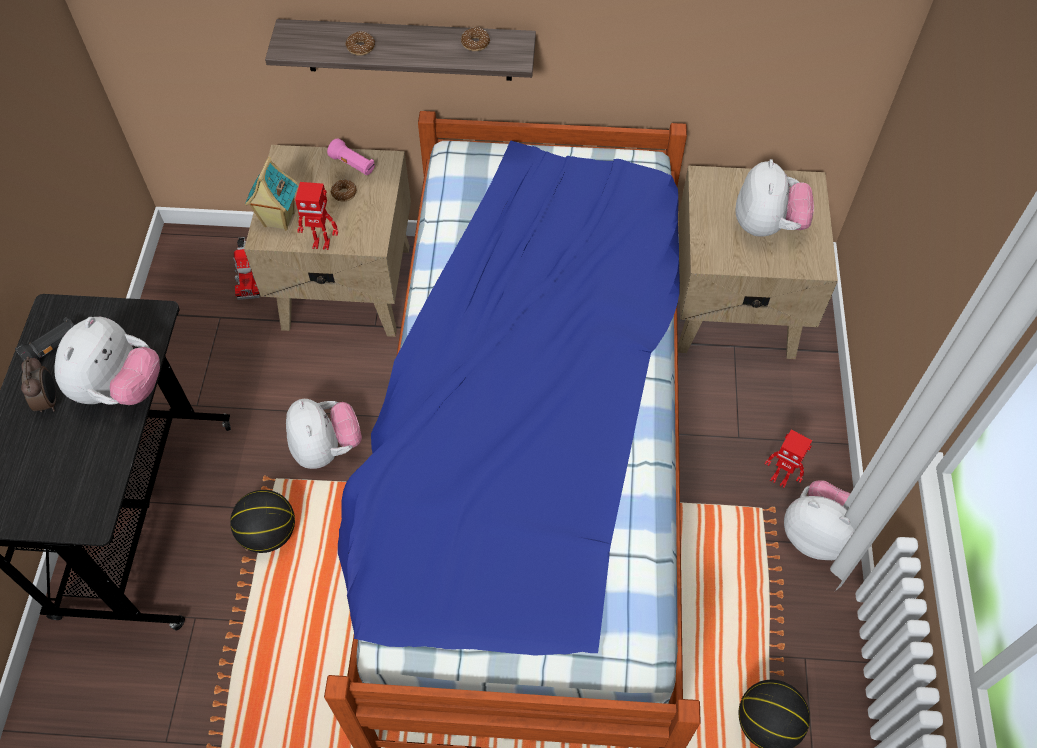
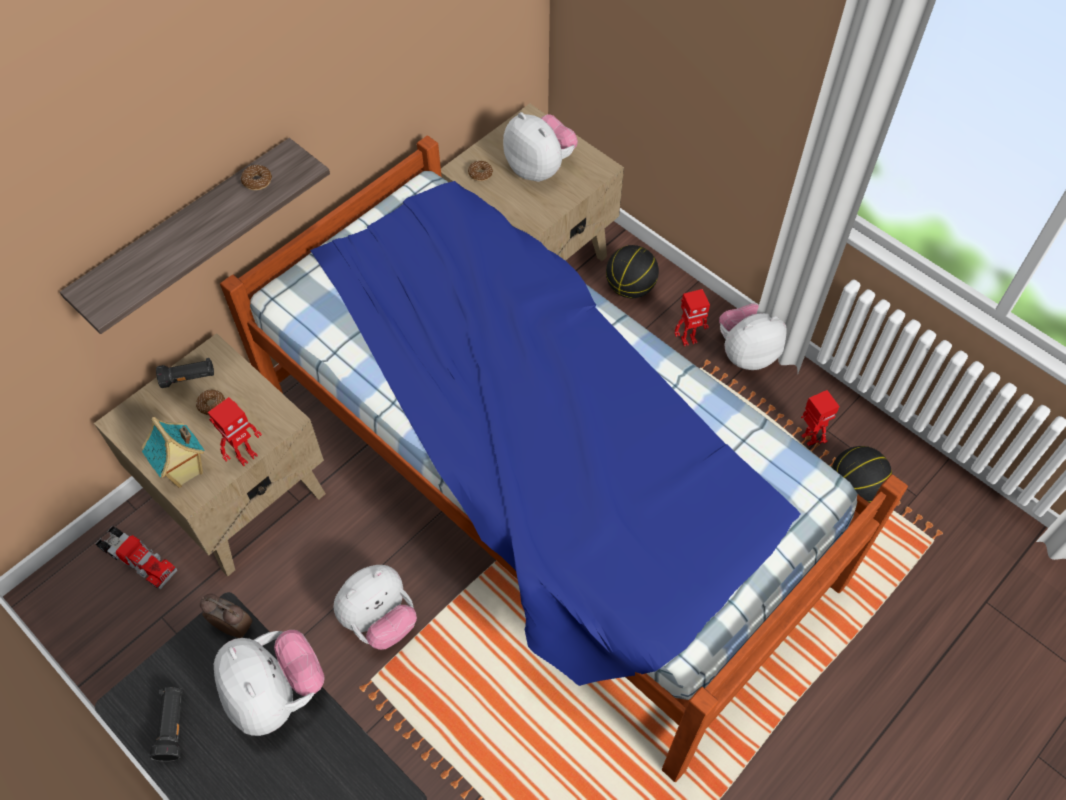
camera: 50 degrees left, 0 degrees up
alarm clock [21,357,56,412] -> alarm clock moved to [200,594,252,638]
basketball [230,490,295,553] -> basketball moved to [606,245,659,298]
plush toy [286,399,362,469] -> plush toy turned 120 degrees clockwise [334,565,417,650]
pink flashlight [327,138,375,175] -> black flashlight [156,358,214,388]
donut [346,31,375,56] -> donut moved to [468,161,493,181]
none -> toy robot [801,390,840,446]

